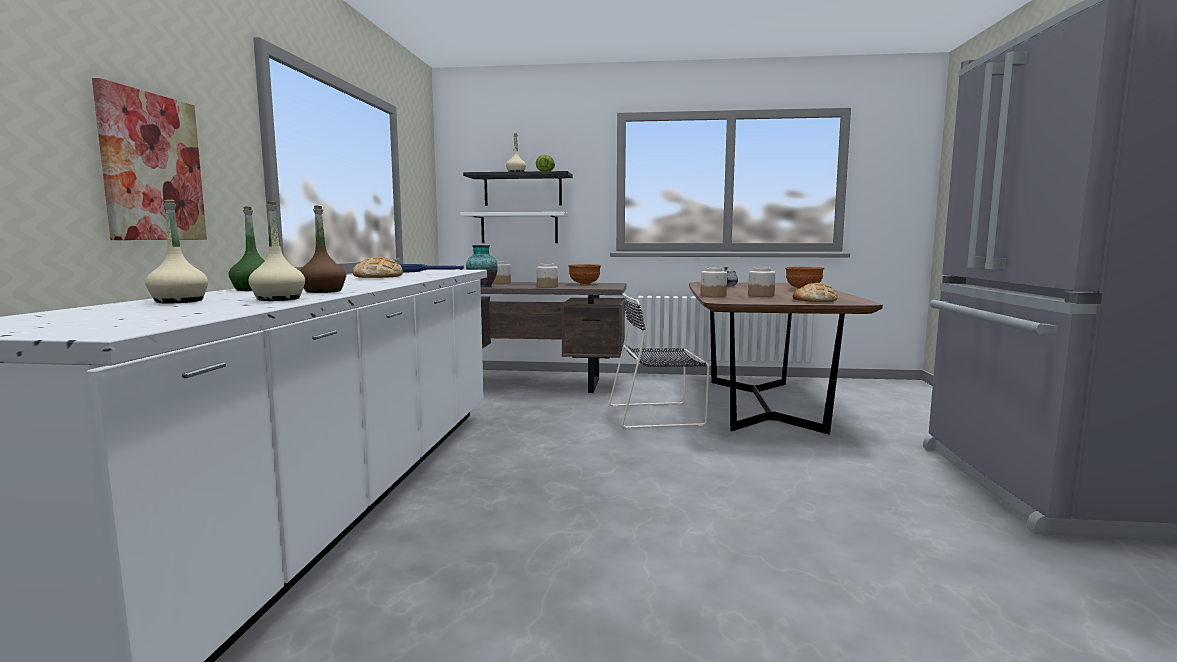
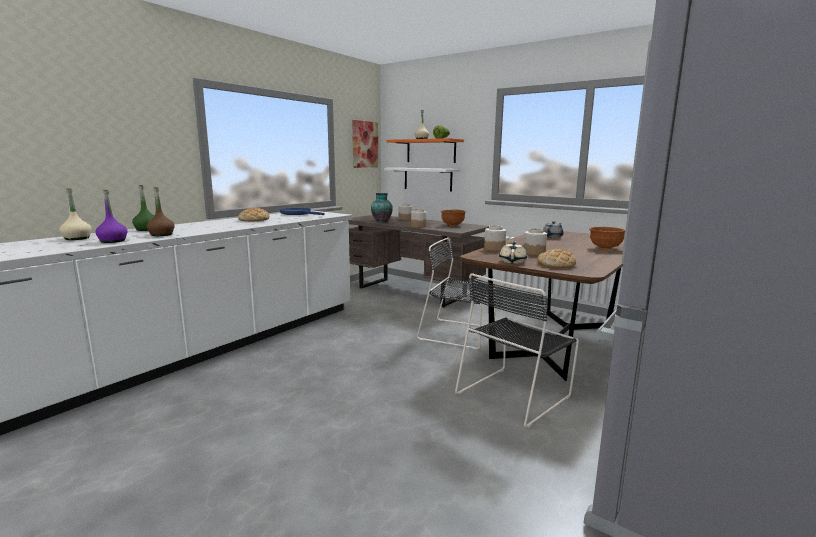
camera: 30 degrees right, 5 degrees up
picture [92,78,207,240] -> picture moved to [352,120,378,168]
beige bottle [248,201,305,301] -> purple bottle [95,189,127,243]
black shelf [463,171,573,206] -> orange shelf [387,138,464,163]
none -> black chair [455,273,579,428]
none -> beige teapot [499,241,527,264]

